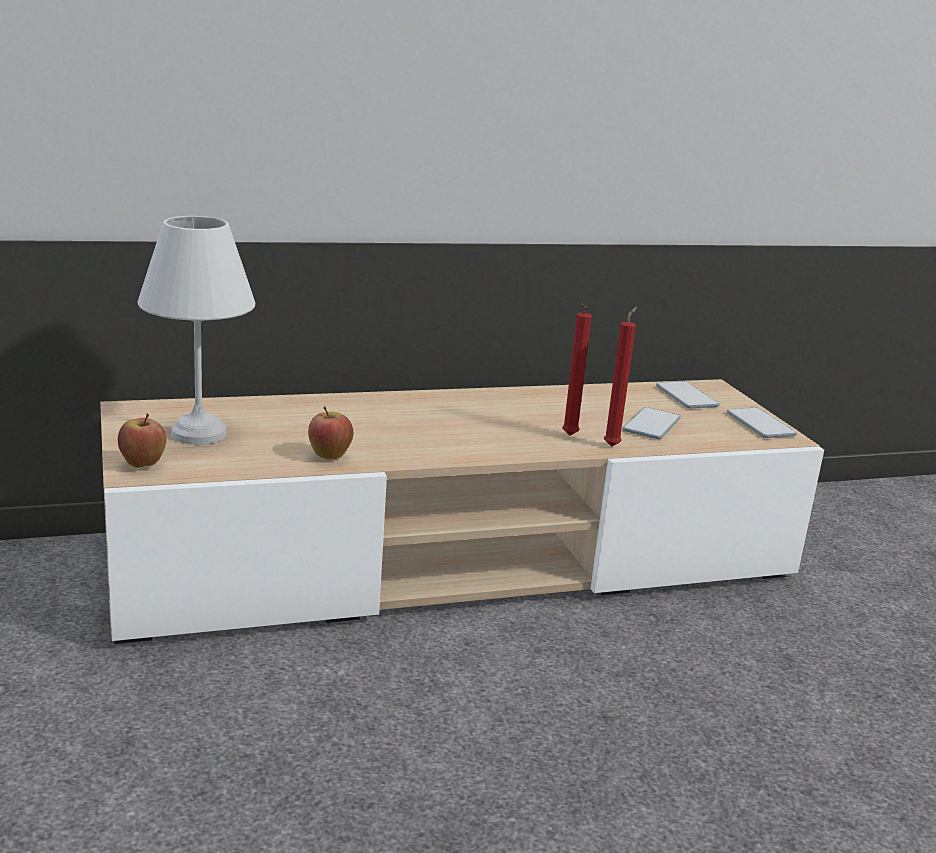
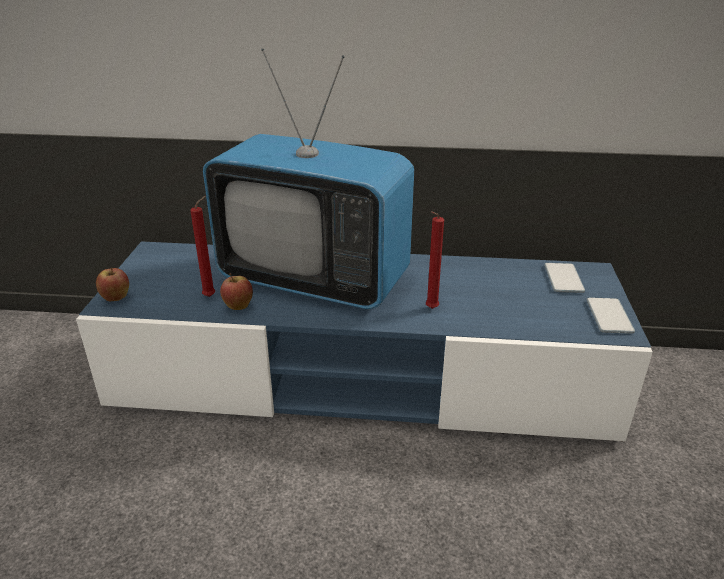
camera: 25 degrees right, 10 degrees up
beige tv stand [100,379,824,644] -> blue tv stand [76,241,653,441]
white table lamp [138,216,255,445] -> none
red candle [604,306,637,447] -> red candle moved to [190,196,215,297]
phone [623,407,681,439] -> none
none -> television [203,48,414,309]

